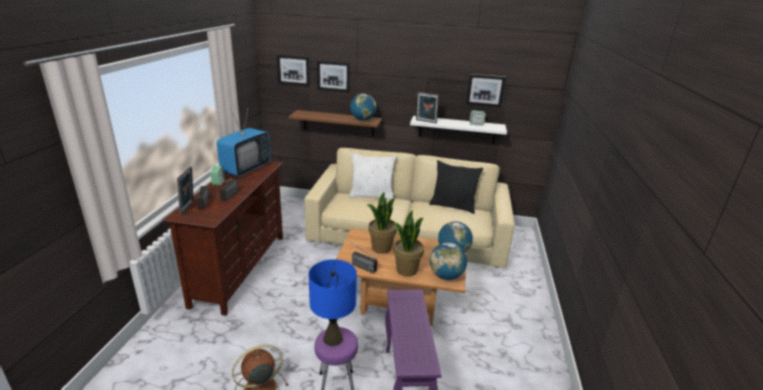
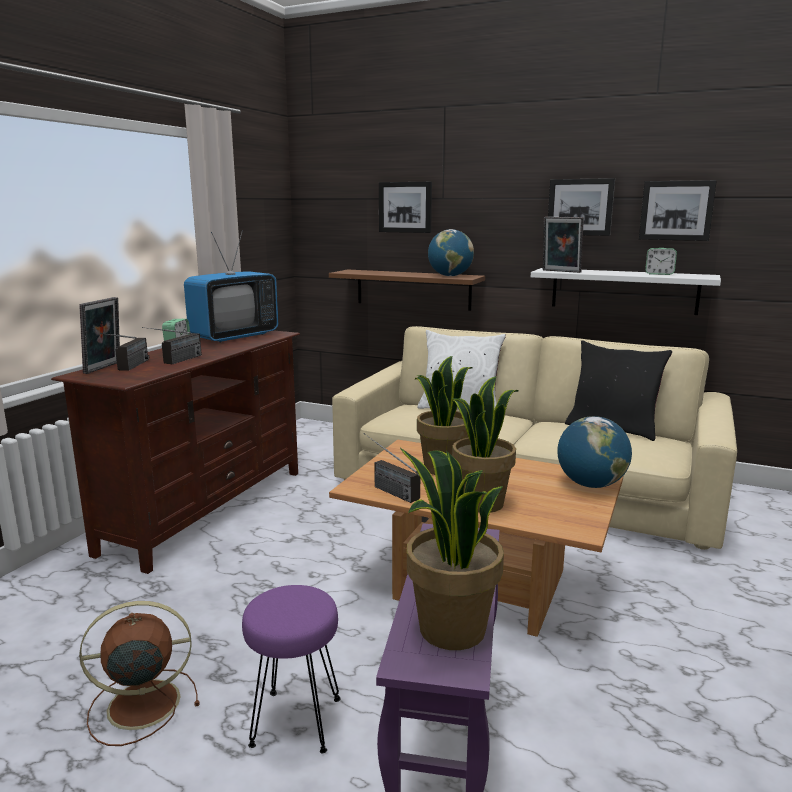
camera: 15 degrees right, 10 degrees down
picture [277,55,310,87] -> picture moved to [548,178,615,236]
blue table lamp [309,259,357,346] -> none
globe [430,242,467,280] -> none
none -> potted plant [400,448,504,650]

